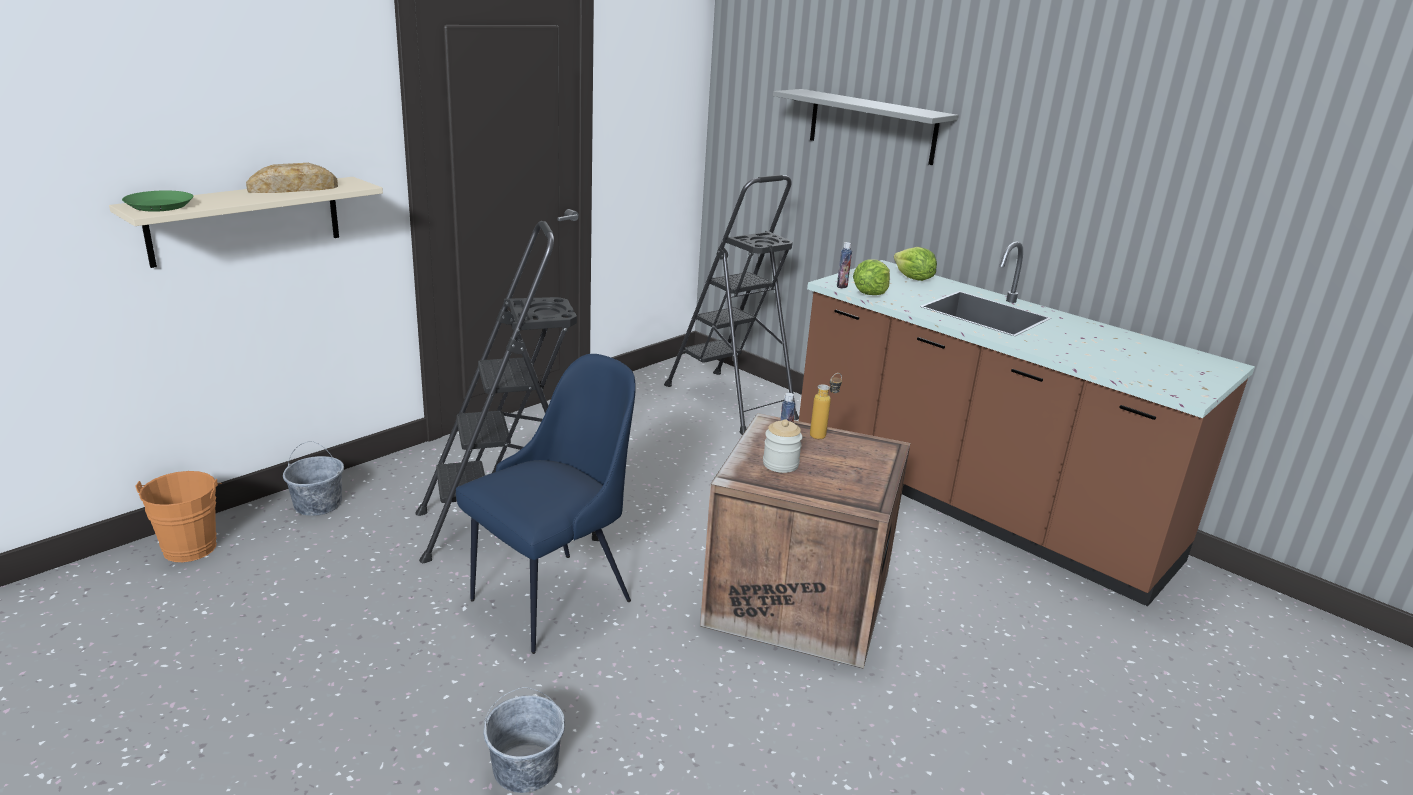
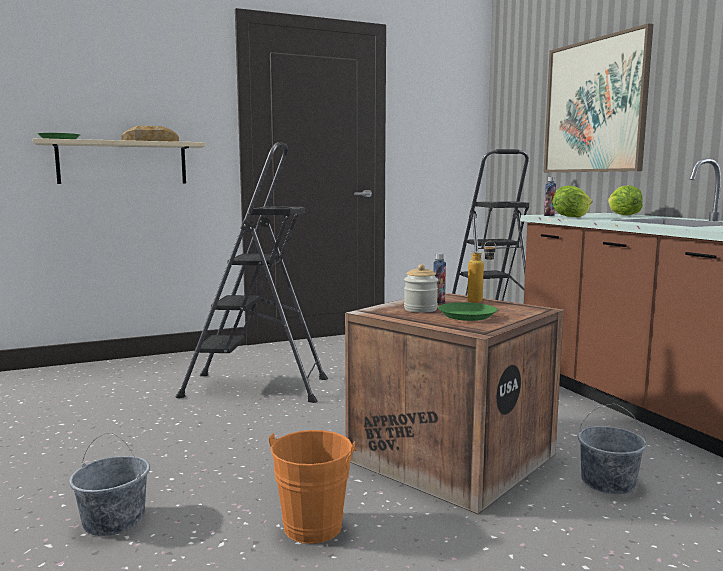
camera: 25 degrees right, 15 degrees down
orange bucket [136,471,222,562] -> orange bucket moved to [269,430,357,544]
grey bucket [283,441,344,516] -> grey bucket moved to [578,404,647,494]
blue chair [456,354,635,654] -> none
grey shelf [773,89,959,165] -> picture [544,23,653,172]
none -> green plate [438,302,497,321]

